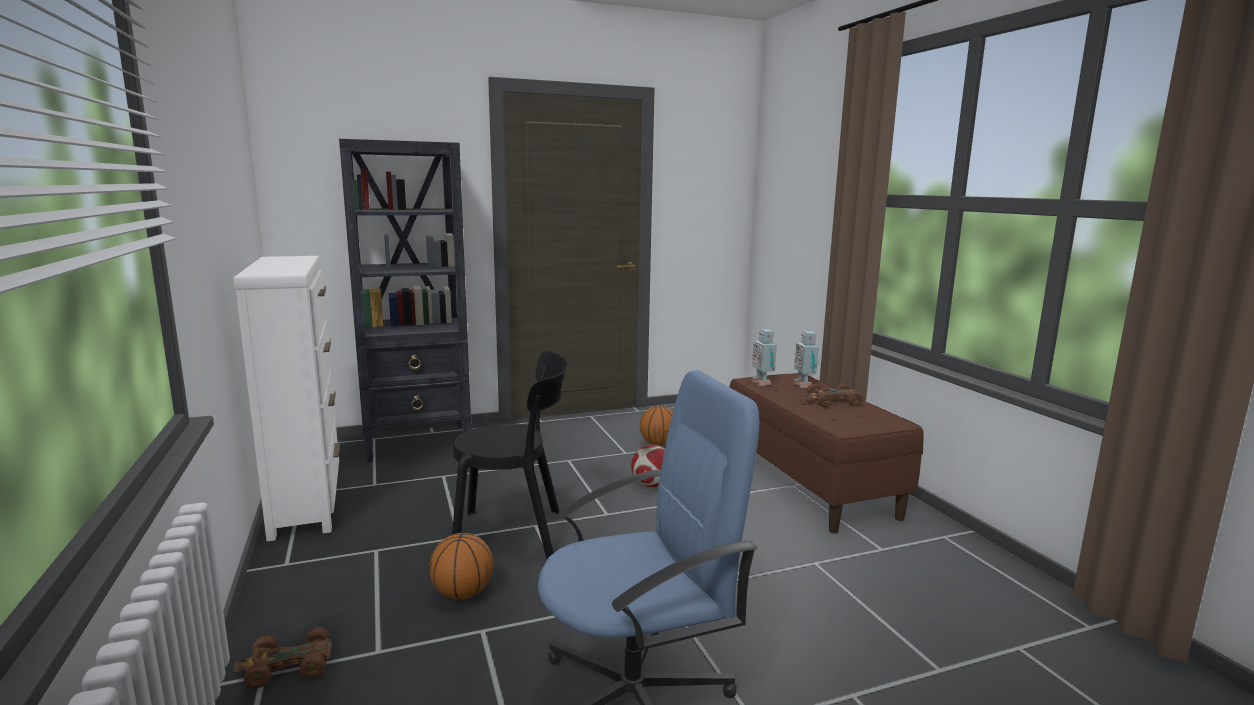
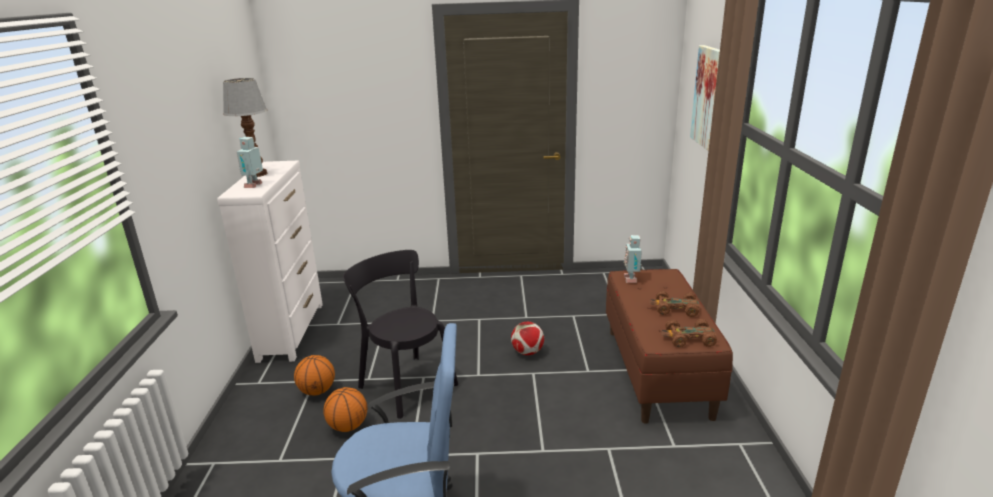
camera: 20 degrees right, 10 degrees up
brown toy car [234,627,332,689] -> brown toy car moved to [661,319,717,347]
black bookcase [339,139,471,463] -> none
black chair [452,351,569,559] -> black chair turned 150 degrees counterclockwise [343,250,458,419]
basketball [640,406,673,446] -> basketball moved to [294,355,335,396]
toy robot [793,331,819,388] -> toy robot moved to [237,137,263,188]
none -> table lamp [223,78,267,177]
none -> picture [690,45,720,151]

